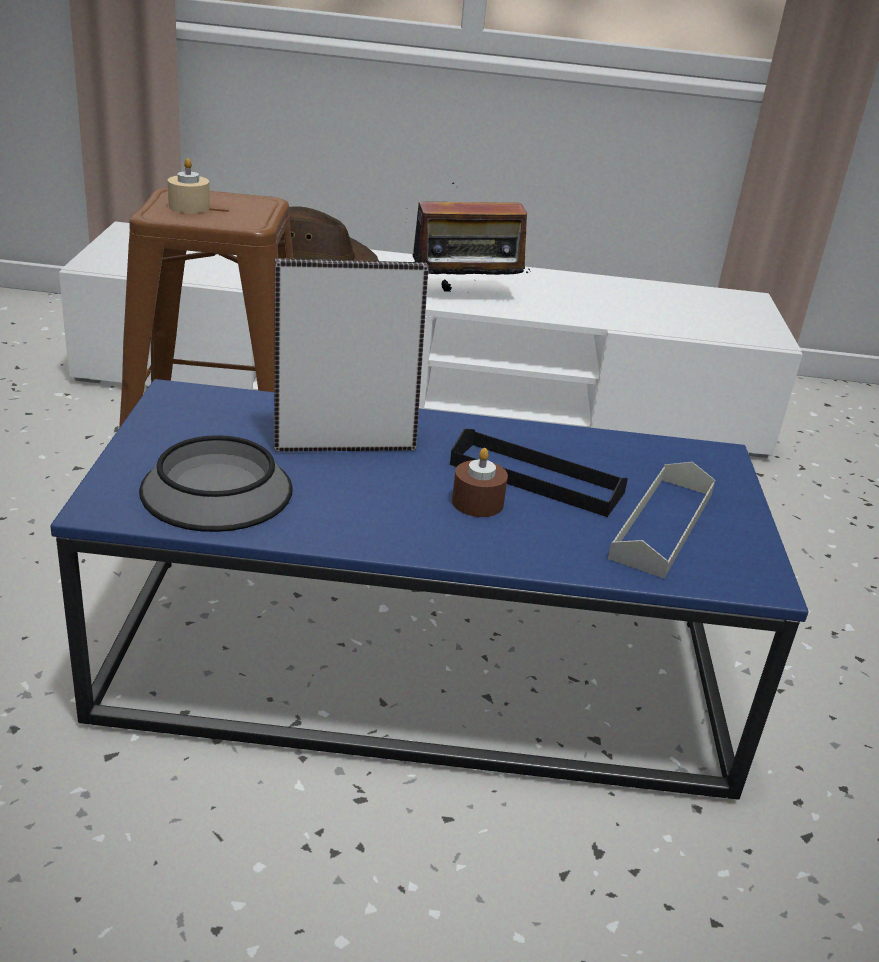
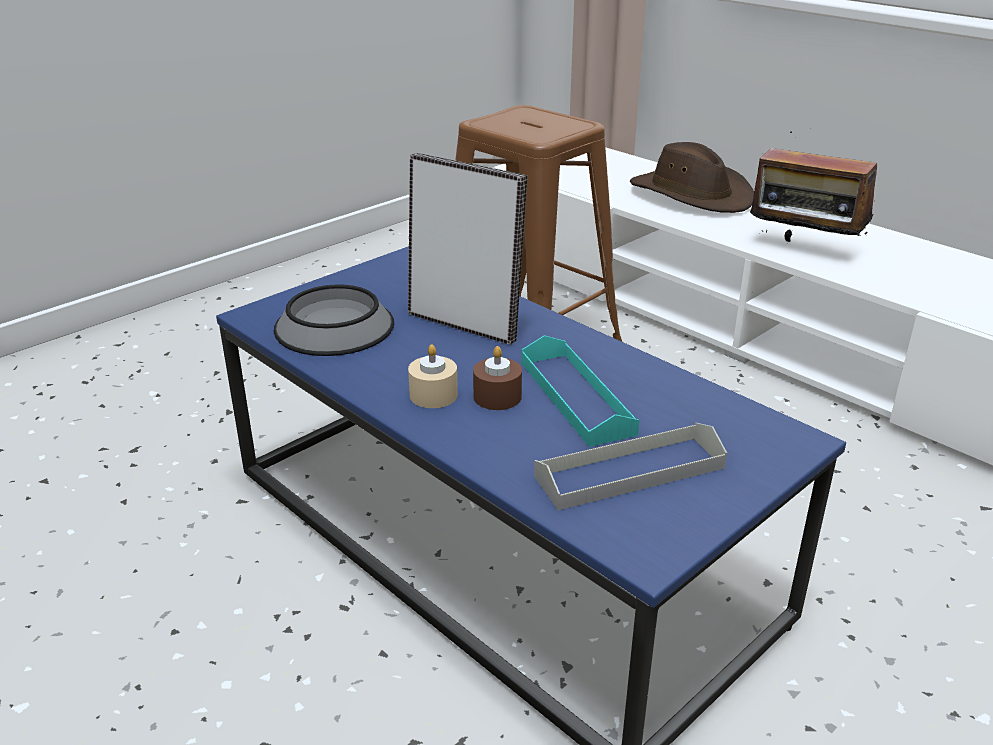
camera: 45 degrees right, 0 degrees up
beige candle [168,158,210,213] -> beige candle moved to [408,344,458,408]
black tray [450,429,628,517] -> turquoise tray [521,335,639,447]

